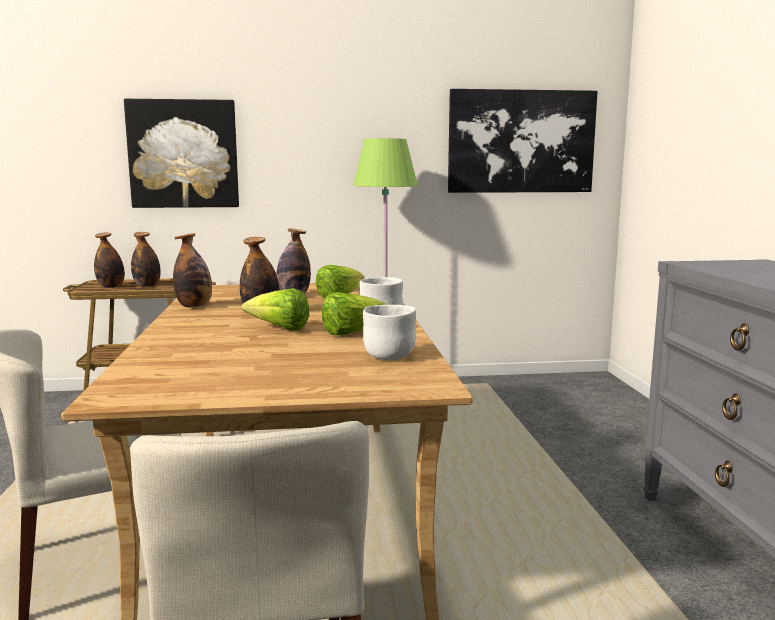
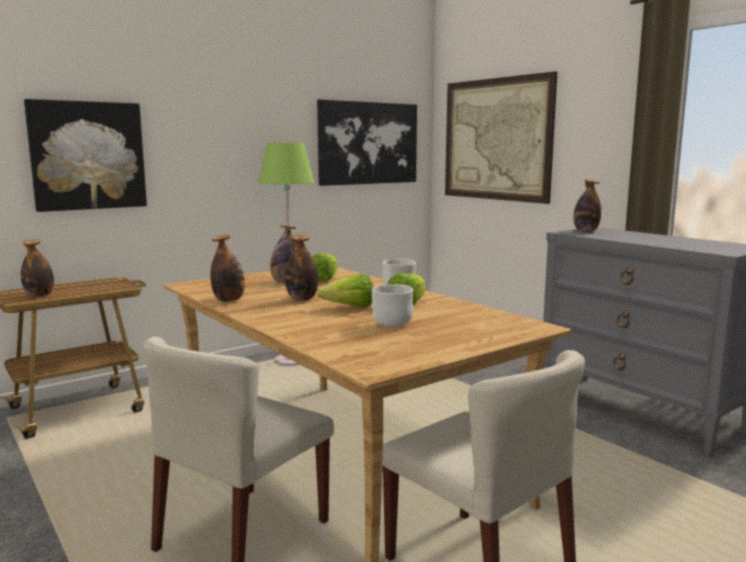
camera: 30 degrees left, 0 degrees up
bottle [131,232,161,287] -> bottle moved to [573,179,601,232]
white bowl [363,305,416,360] -> white bowl moved to [372,284,413,327]
none -> picture [445,71,557,204]

